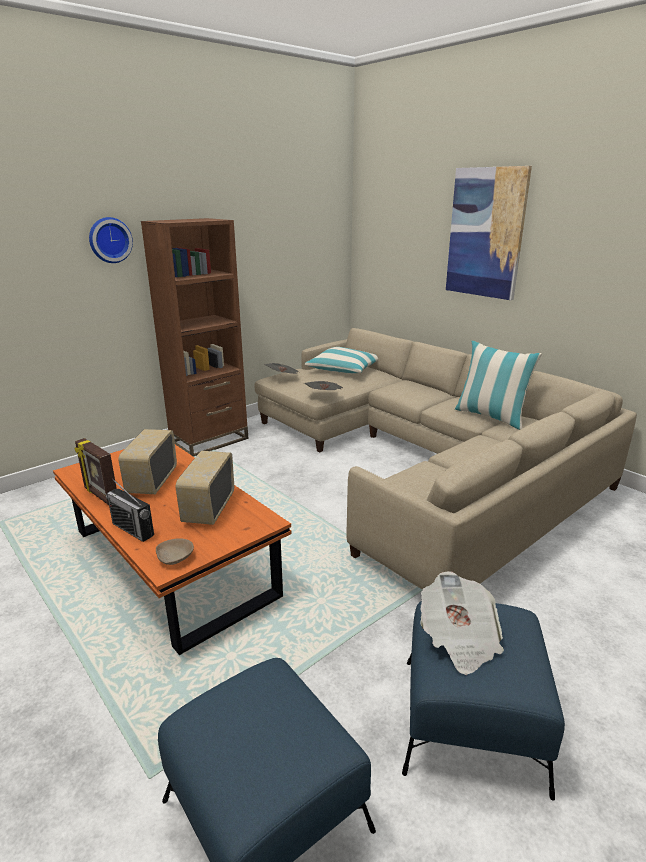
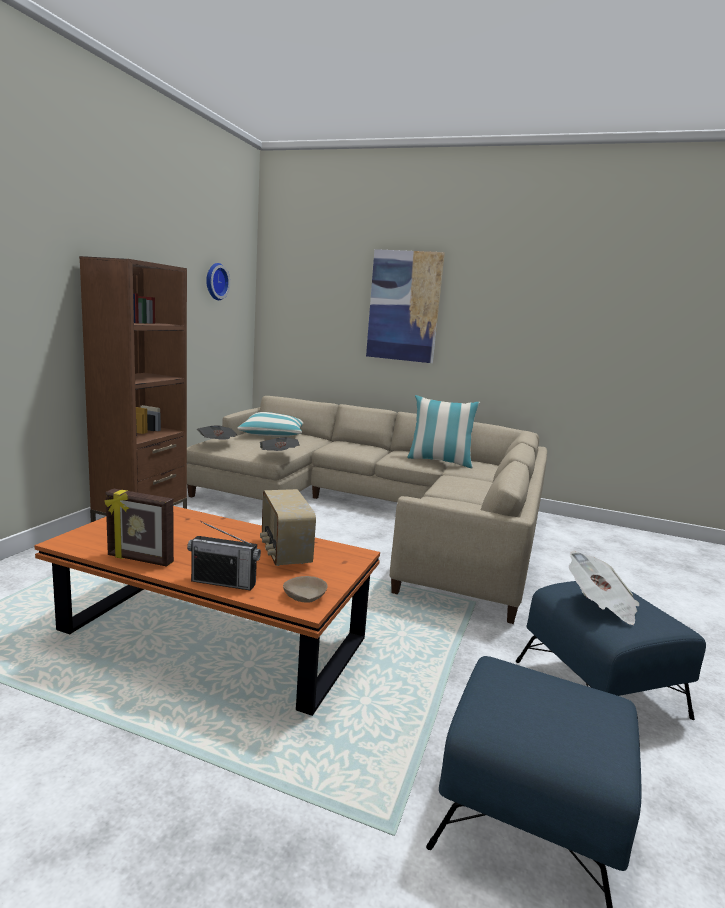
camera: 30 degrees left, 10 degrees down
wall clock [89,217,133,263] -> wall clock moved to [206,263,230,300]
radio [118,429,177,494] -> none

